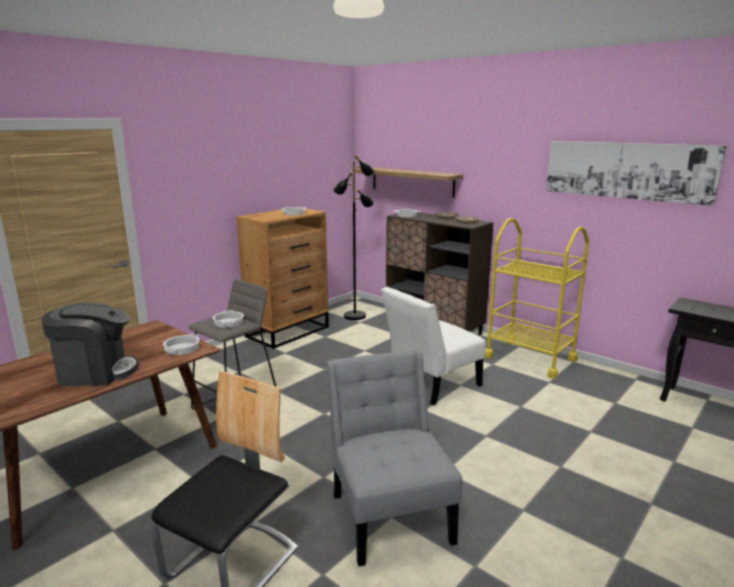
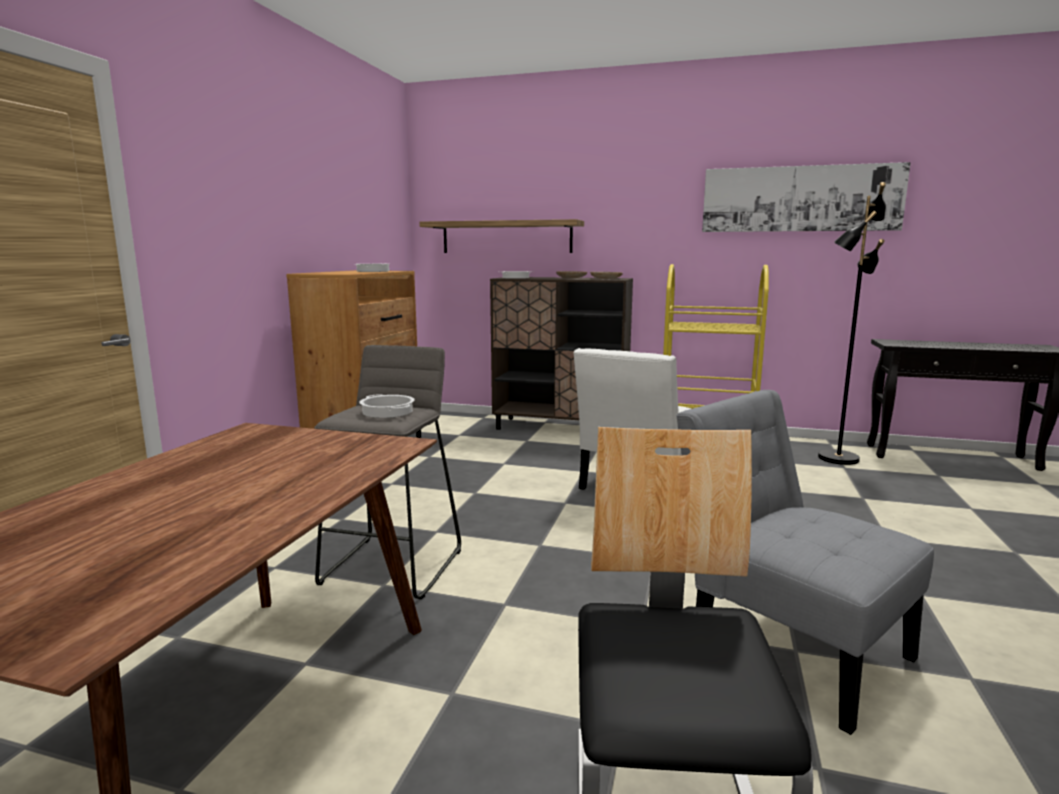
camera: 25 degrees left, 5 degrees down
coffee machine [42,302,139,387] -> none
cooking pot [163,334,200,355] -> none
black floor lamp [333,155,375,320] -> black floor lamp moved to [818,182,886,465]

